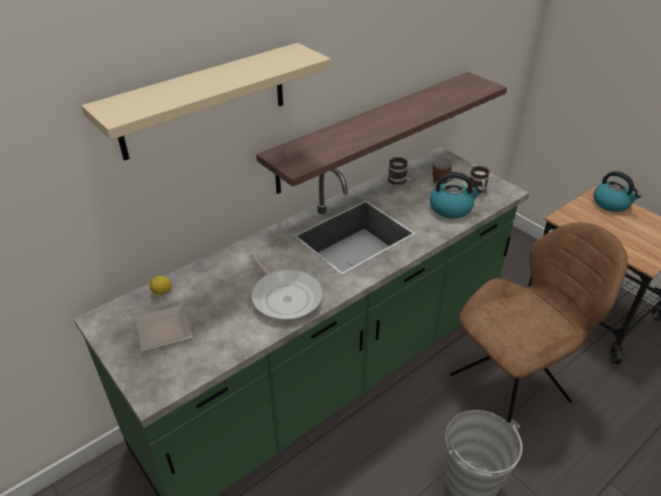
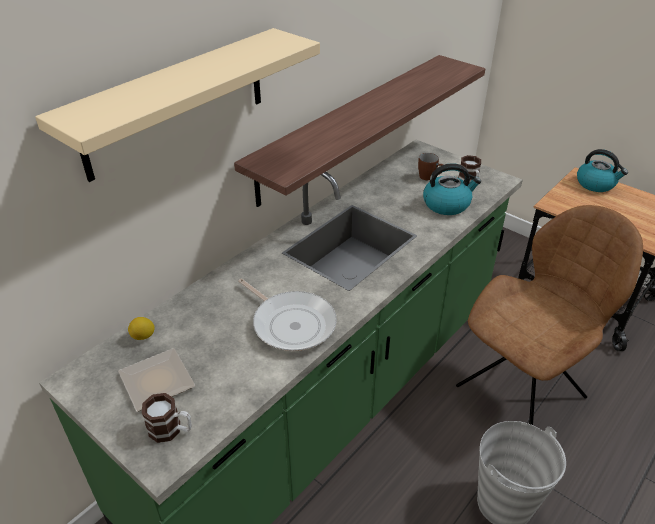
camera: 10 degrees left, 0 degrees up
mug [388,158,416,185] -> mug moved to [142,393,192,443]

